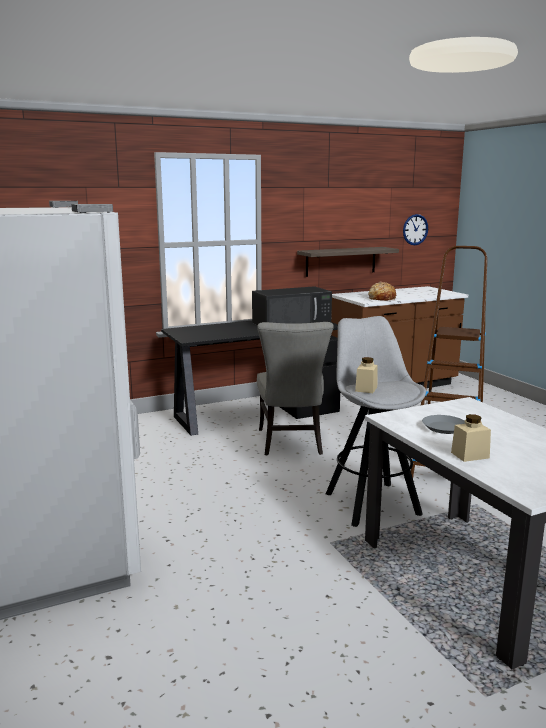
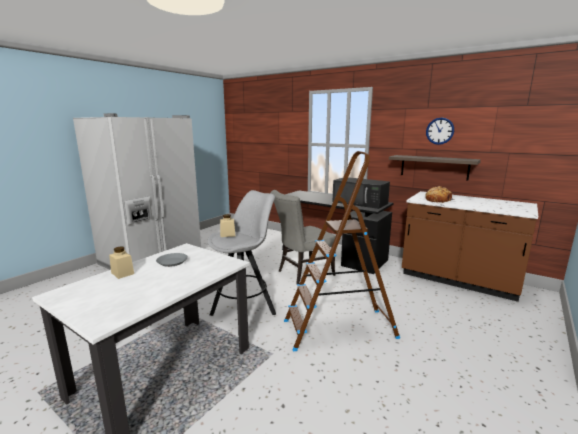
camera: 60 degrees right, 0 degrees up
wall clock [403,214,428,245] -> wall clock moved to [426,117,454,145]

